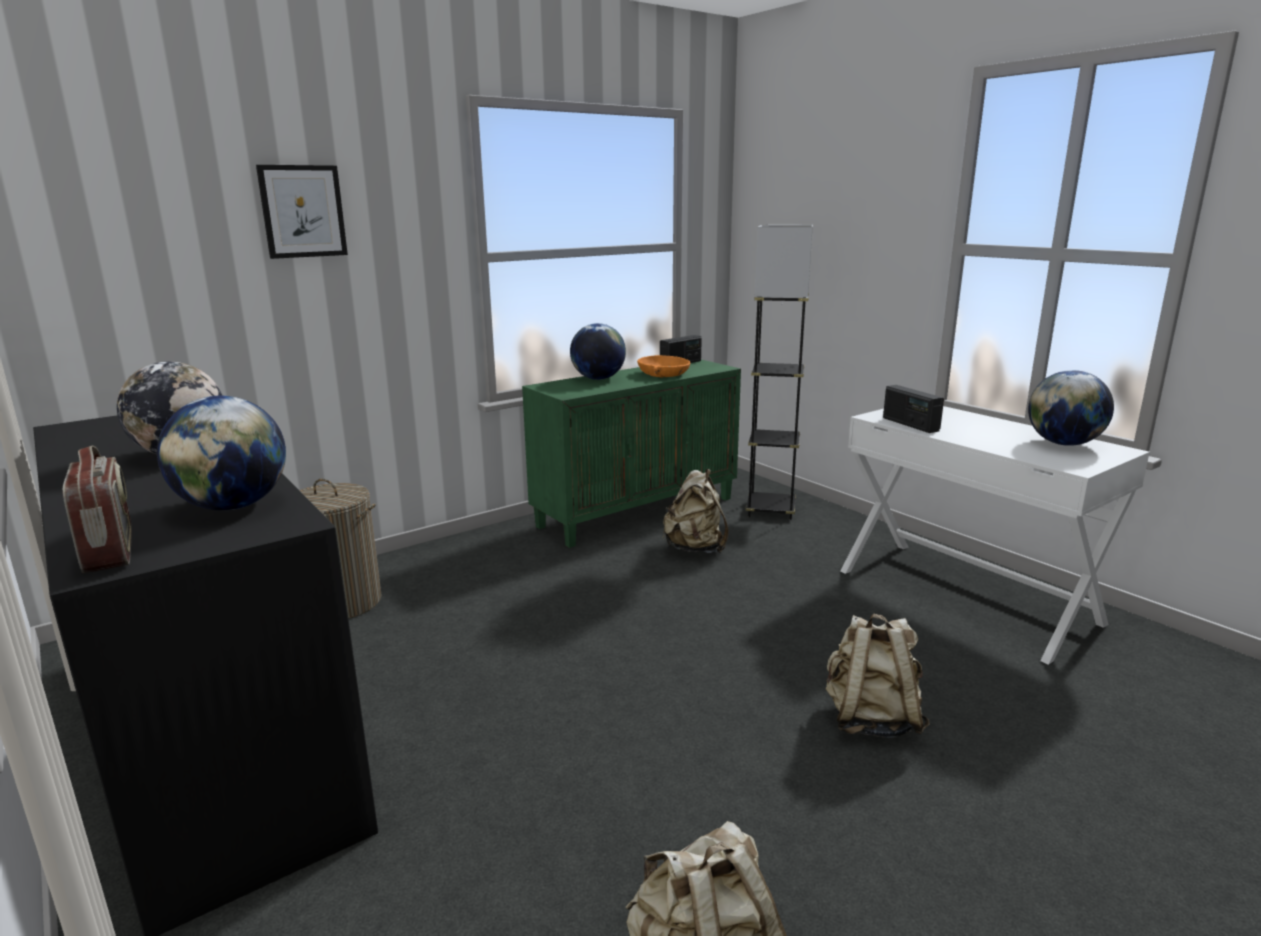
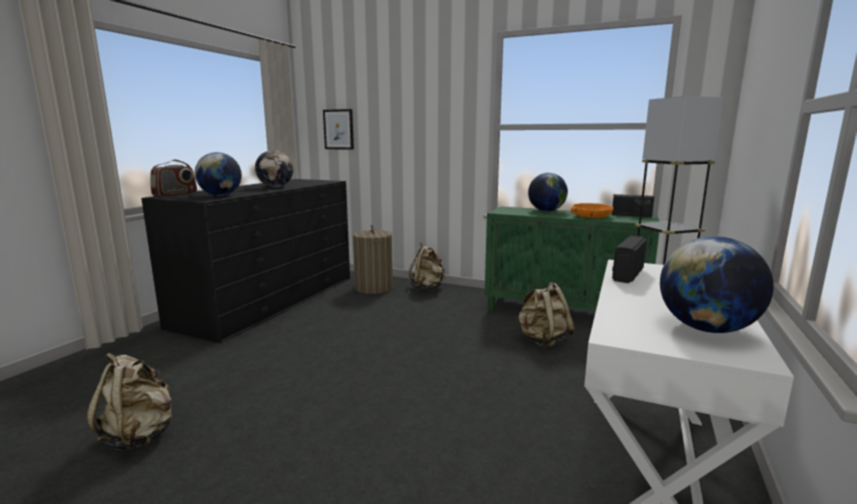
camera: 60 degrees right, 5 degrees down
picture [256,165,348,259] -> picture moved to [323,109,354,150]
beige backpack [826,613,930,738] -> beige backpack moved to [409,242,445,290]

